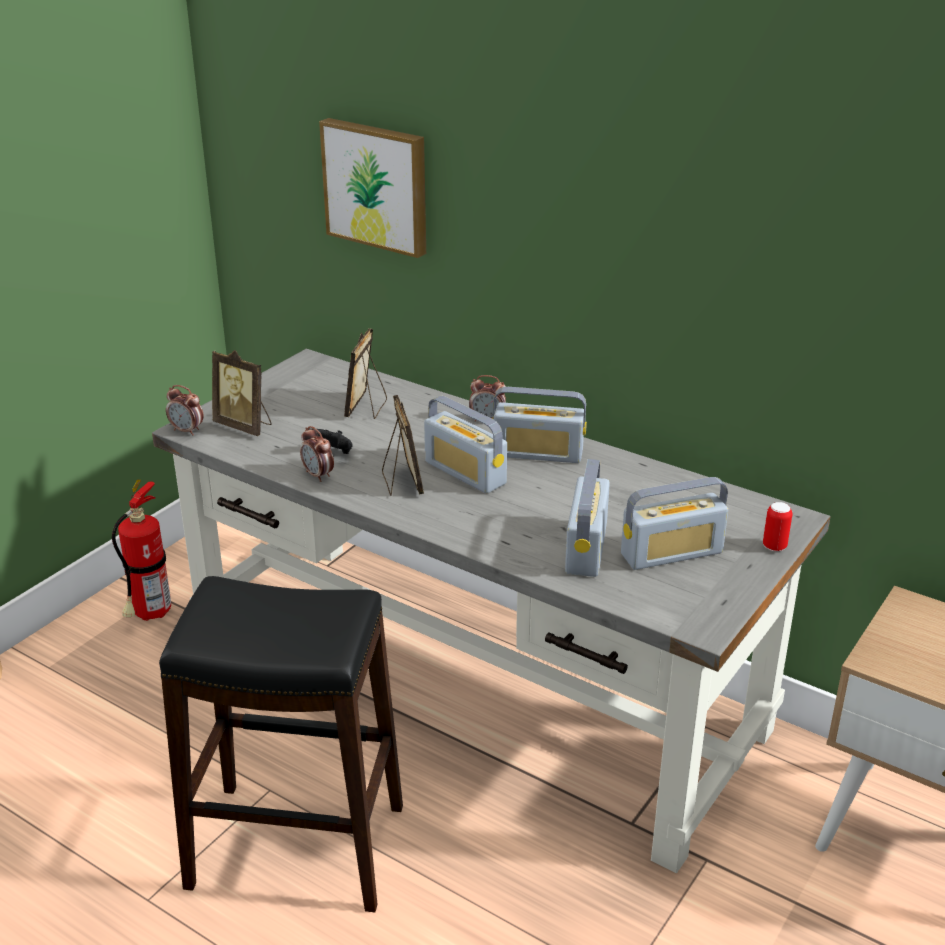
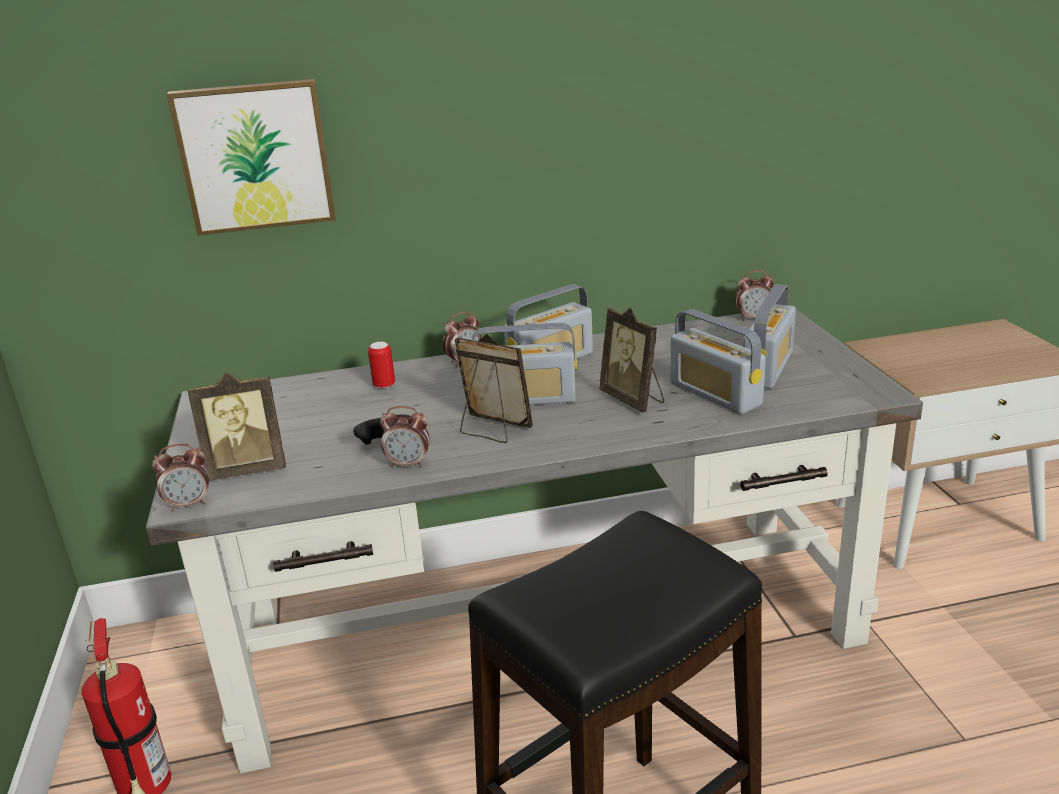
camera: 45 degrees left, 5 degrees down
picture frame [344,328,387,419] -> picture frame moved to [599,307,664,413]
can [763,502,792,551] -> can moved to [368,342,395,389]
none -> alarm clock [735,270,774,321]

